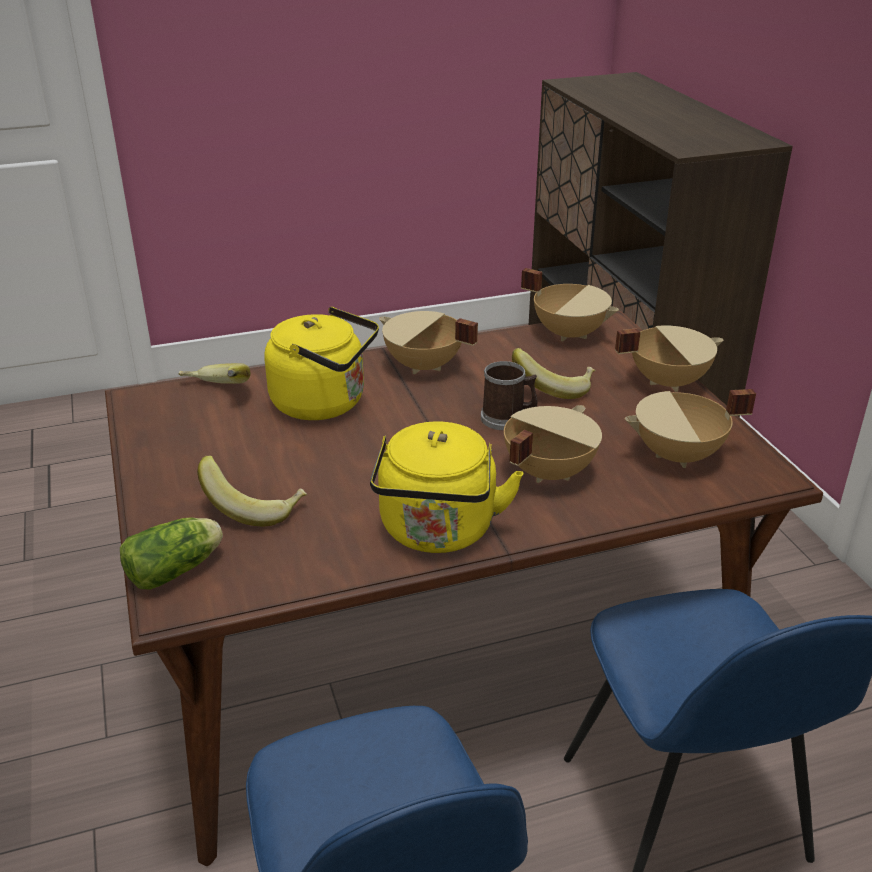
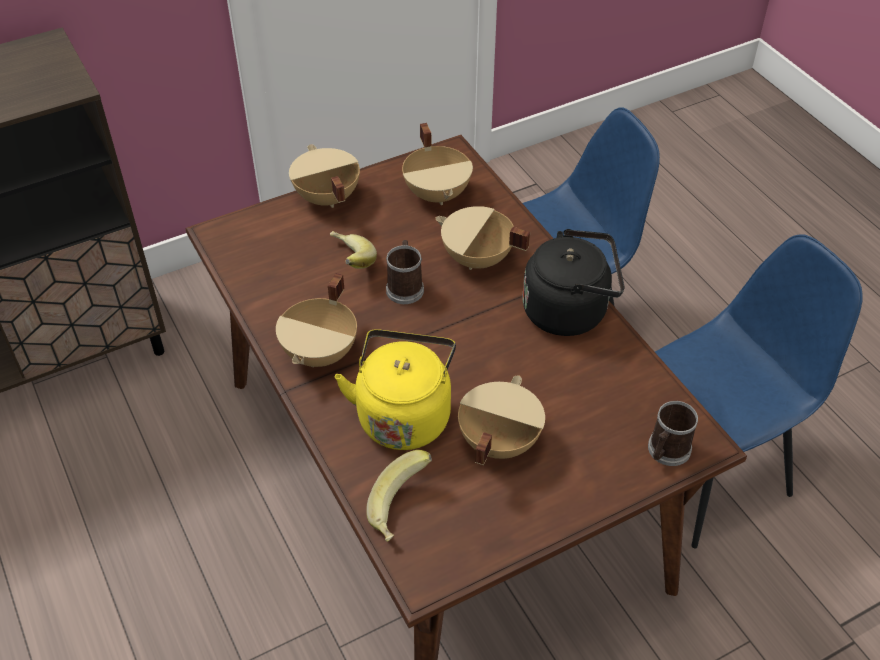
camera: 100 degrees left, 15 degrees up
lettuce [120,517,223,590] -> mug [648,401,698,466]
banana [197,455,307,527] -> none
yellow kettle [370,421,523,553] -> black kettle [522,229,624,336]
beige cooking pot [521,268,619,342] -> beige cooking pot moved to [458,376,545,465]

